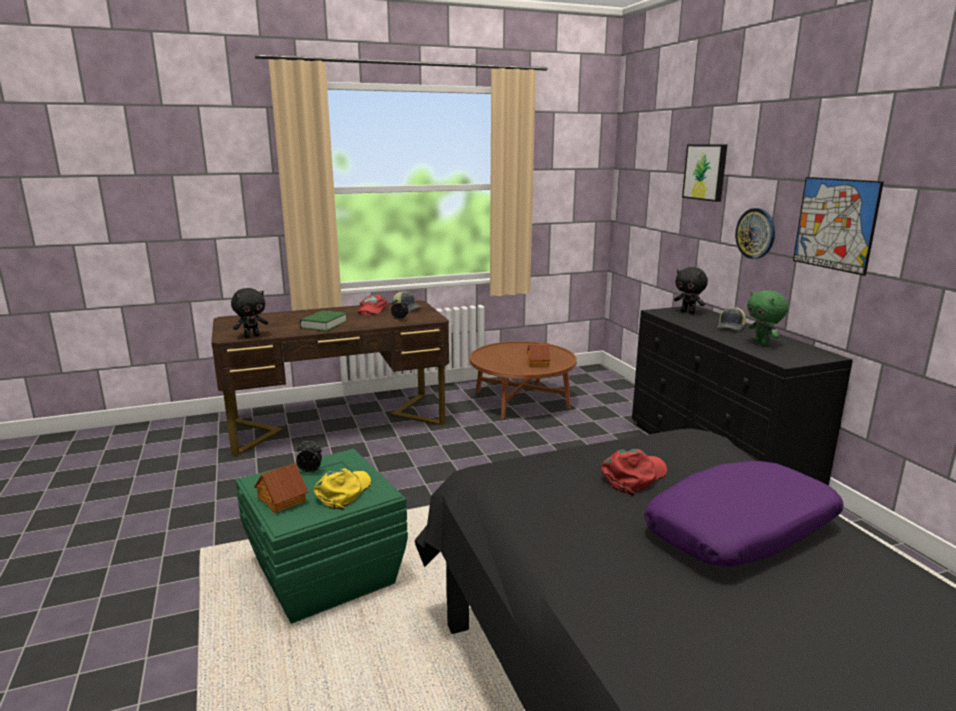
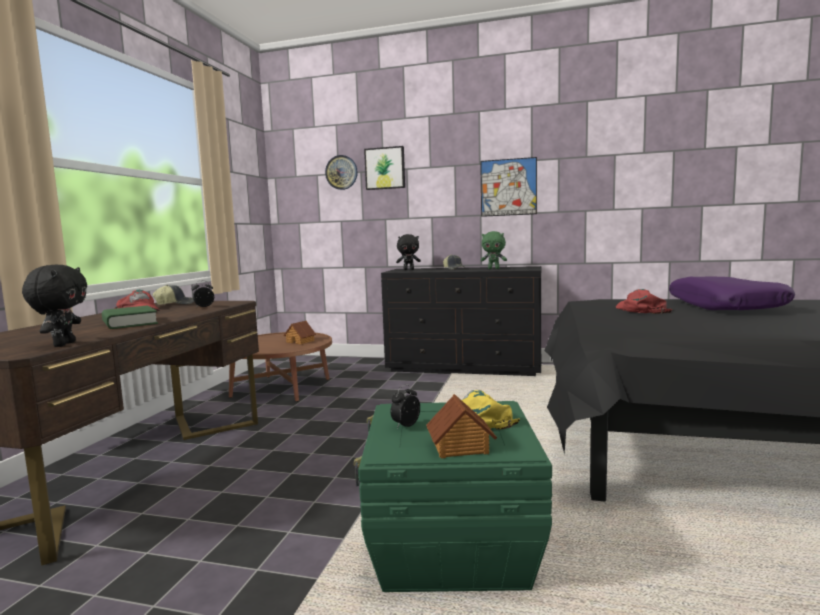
camera: 55 degrees left, 10 degrees down
wall clock [735,208,775,259] -> wall clock moved to [325,155,358,190]

